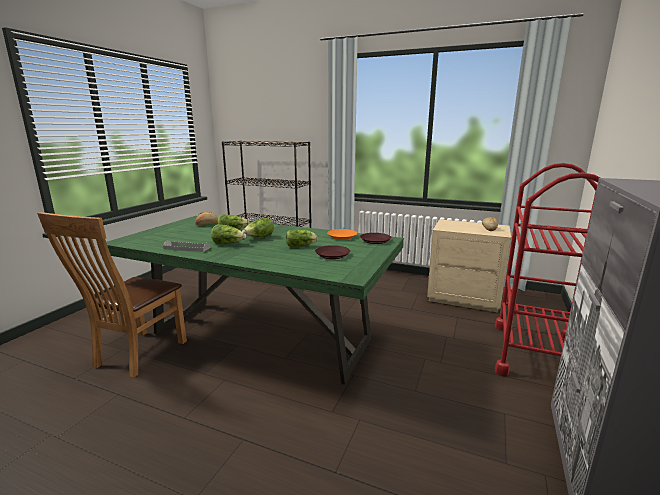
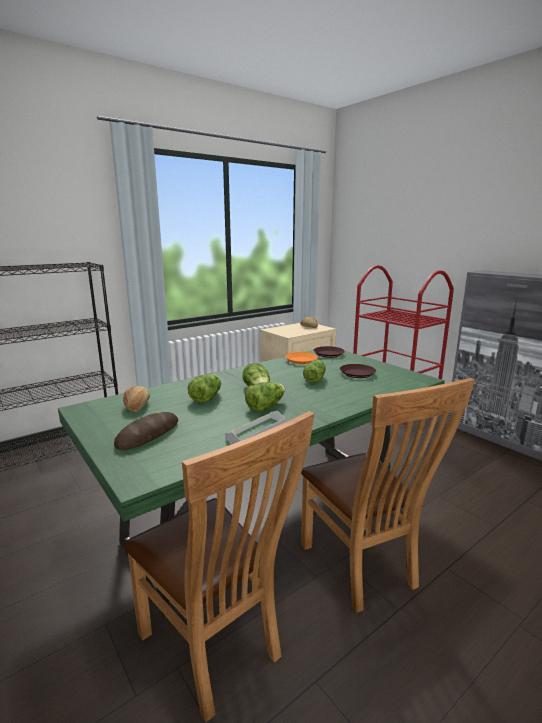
camera: 60 degrees left, 0 degrees up
none -> bread [114,412,178,450]
none -> brown chair [301,378,475,613]

